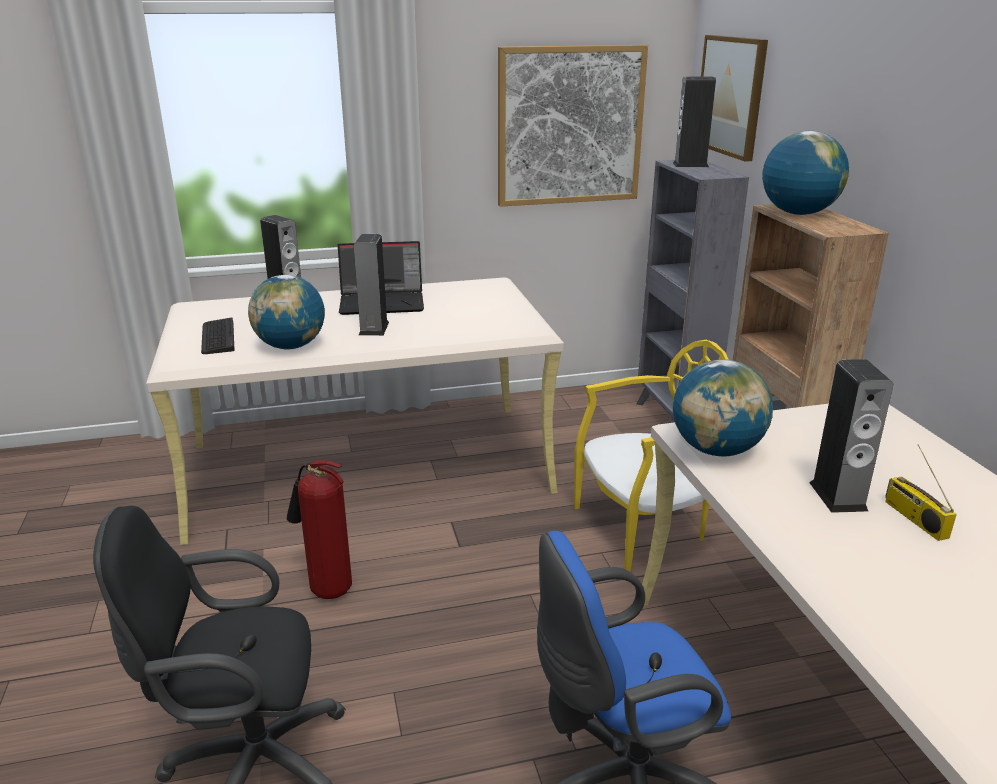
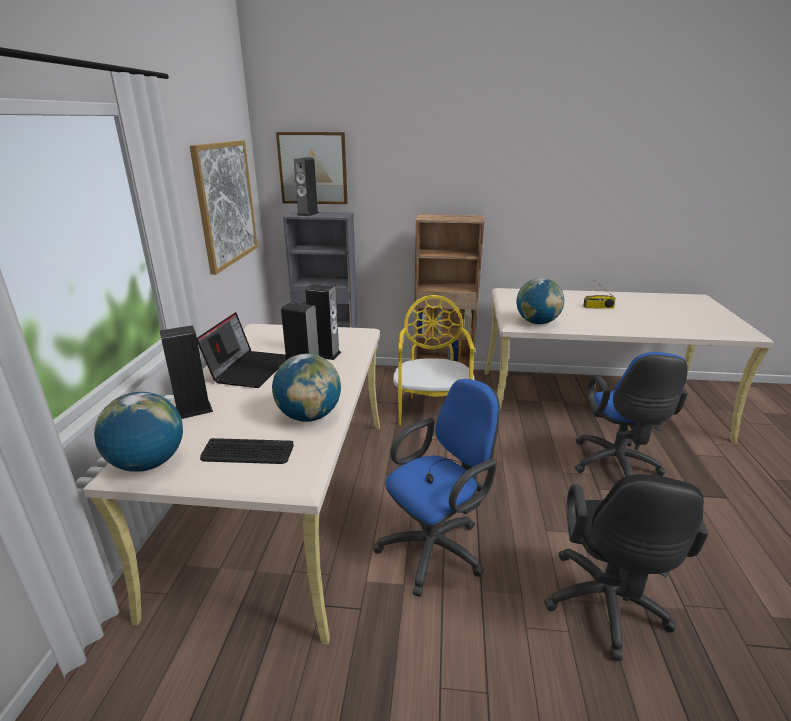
camera: 70 degrees left, 0 degrees up
fire extinguisher [287,460,352,599] -> blue office chair [373,379,500,597]
globe [762,131,849,215] -> globe moved to [94,392,183,472]
speaker [809,359,893,513] -> speaker moved to [305,285,341,360]

